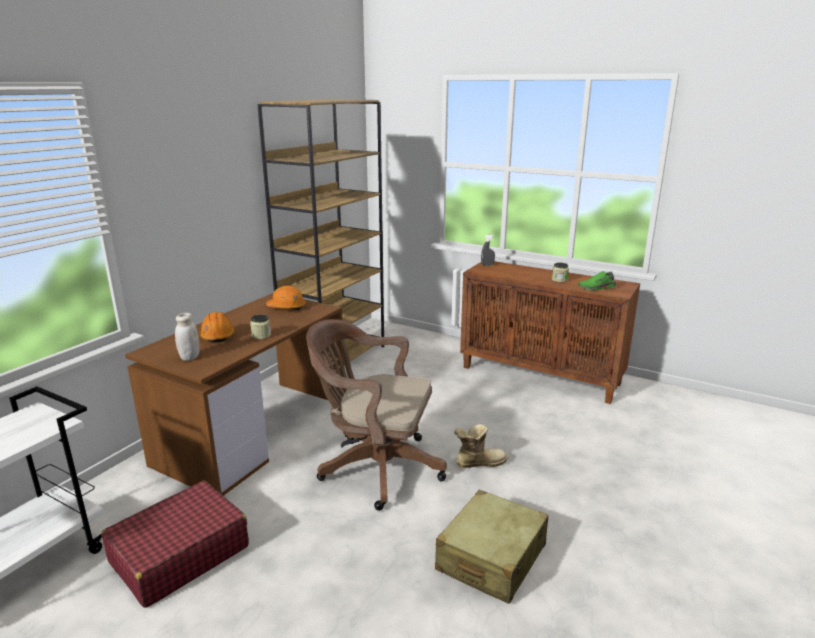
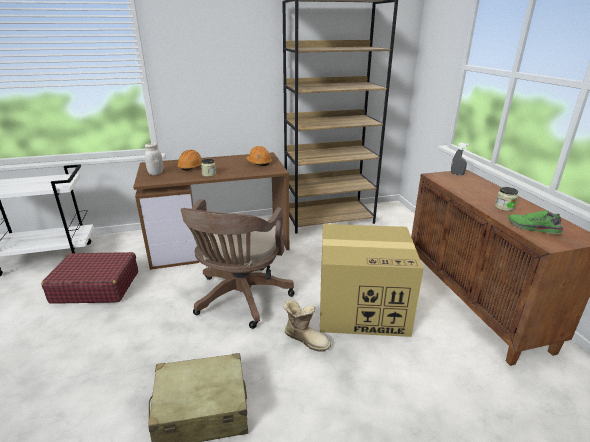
camera: 45 degrees right, 5 degrees up
brown office chair [306,319,447,511] -> brown office chair turned 135 degrees counterclockwise [181,199,295,329]
none -> cardboard box [320,224,424,337]

